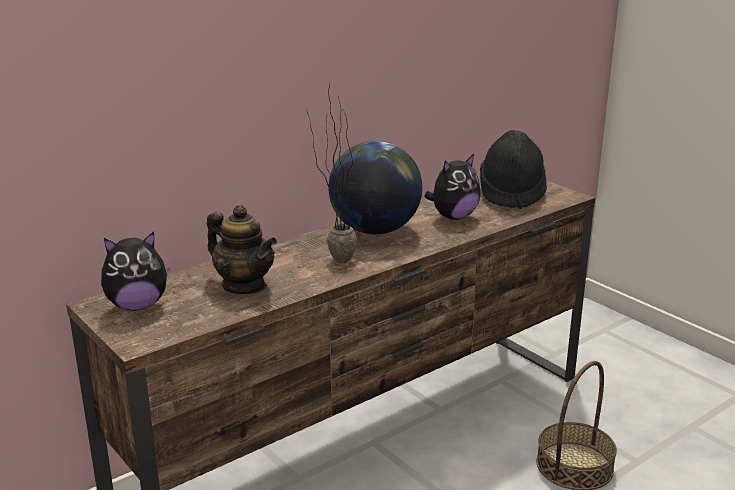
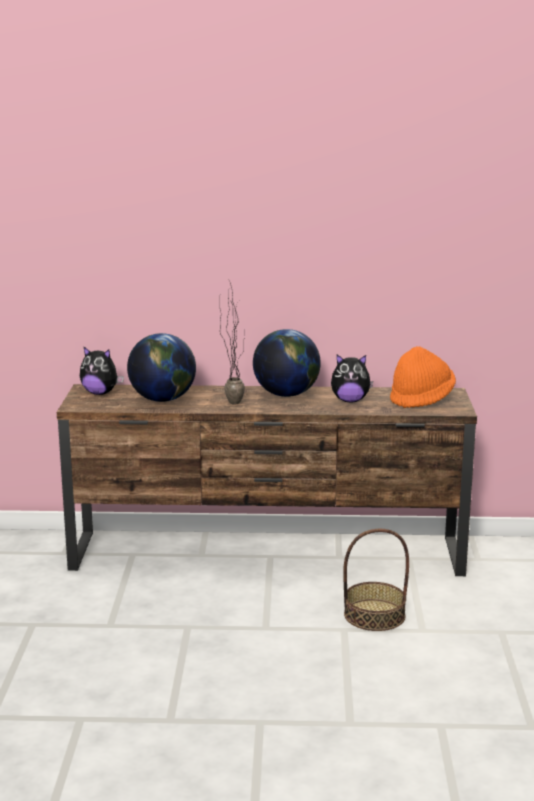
camera: 40 degrees right, 5 degrees down
teapot [207,205,277,294] -> globe [127,333,196,402]
black hat [480,130,547,209] -> orange hat [390,346,456,408]

